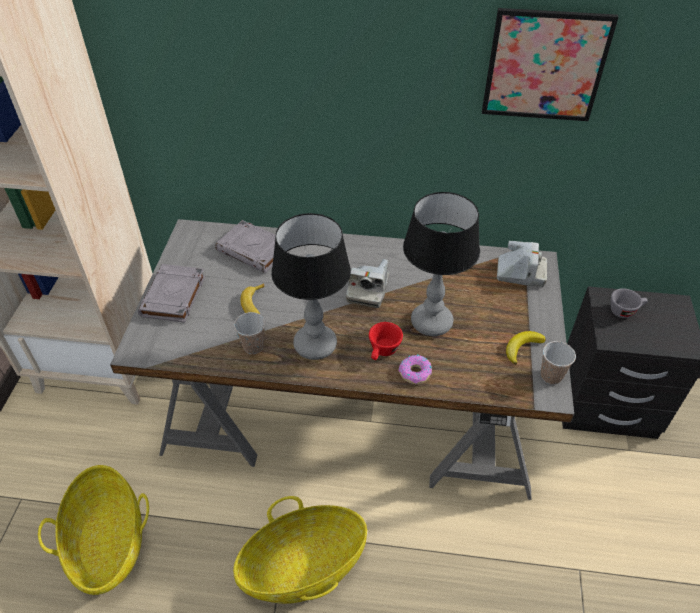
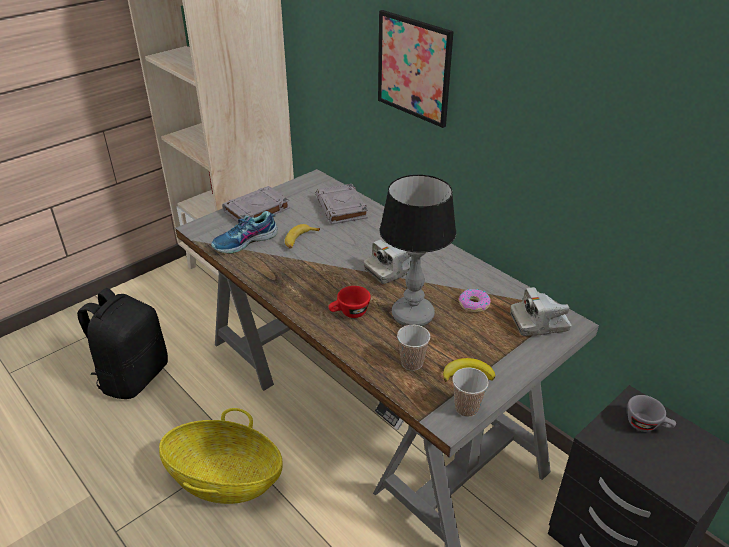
camera: 40 degrees right, 10 degrees down
basket [38,465,149,595] -> black backpack [77,288,168,399]
cup [234,312,265,354] -> cup moved to [397,325,430,371]
table lamp [271,213,351,360] -> none
donut [399,354,432,384] -> donut moved to [459,289,491,312]
picture [482,8,619,121] -> picture moved to [378,10,454,128]
camera [497,241,547,287] -> camera turned 120 degrees clockwise [510,287,572,336]
none -> shoe [211,211,278,254]

